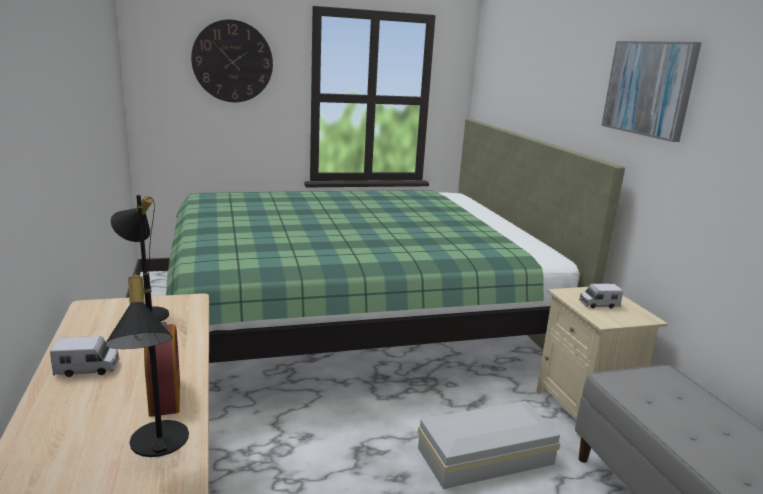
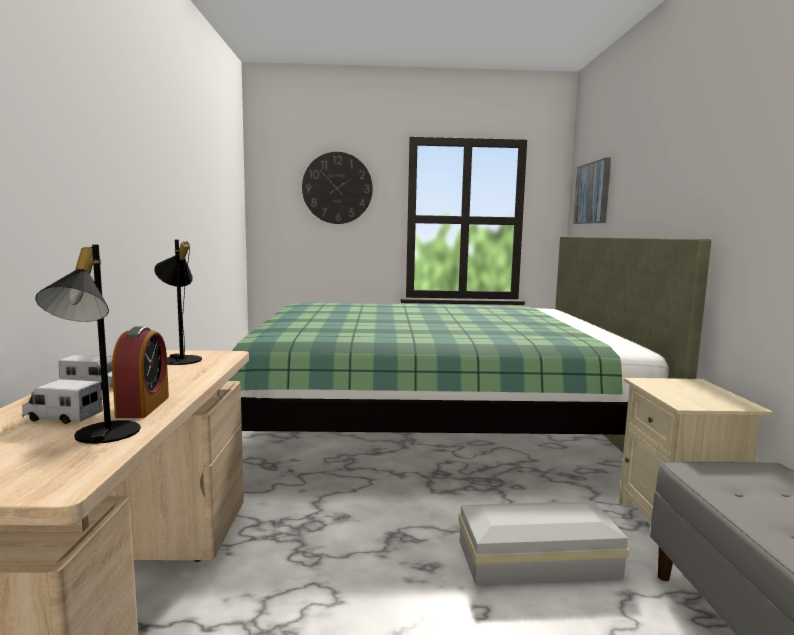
camera: 15 degrees right, 10 degrees down
toy truck [579,284,623,308] -> toy truck moved to [22,379,103,424]
picture [601,41,702,142] -> picture moved to [573,157,611,224]

